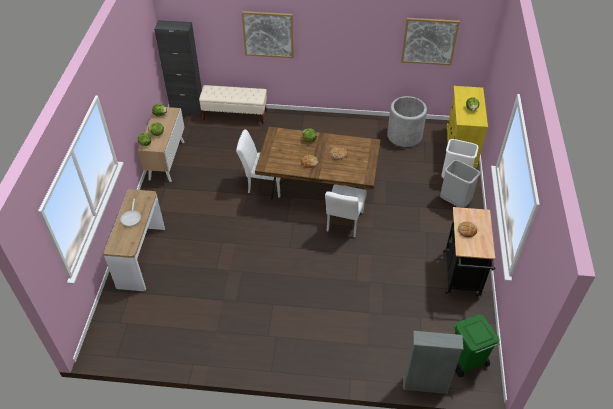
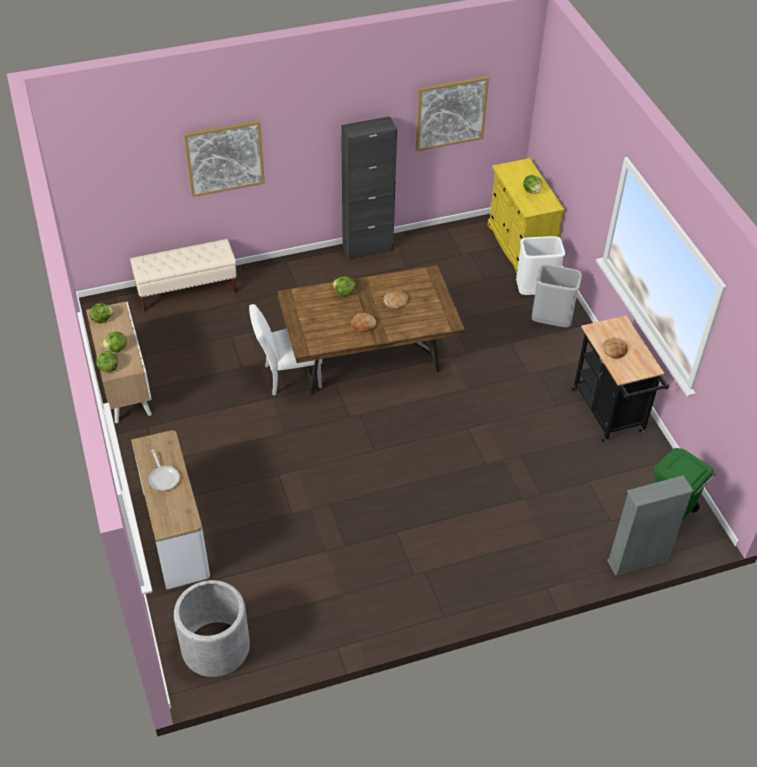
camera: 25 degrees left, 0 degrees up
black cabinet [154,20,202,115] -> black cabinet moved to [341,116,397,260]
white chair [325,184,367,237] -> none
grey planter [387,96,427,147] -> grey planter moved to [174,580,250,677]

